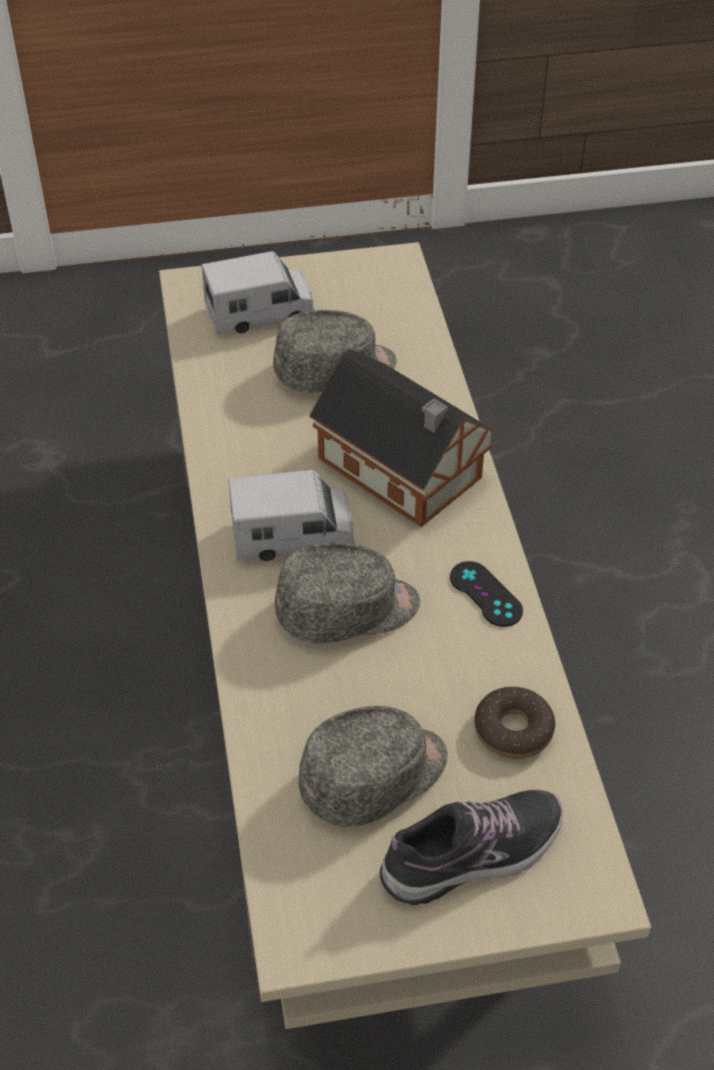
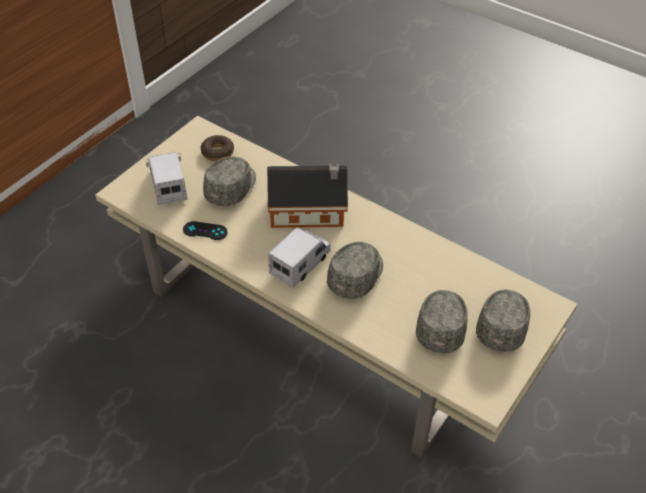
camera: 45 degrees left, 0 degrees up
toy truck [202,251,315,335] -> toy truck turned 45 degrees counterclockwise [146,152,187,205]
shoe [380,790,562,905] -> grey cap [476,290,530,352]
black game controller [450,561,523,627] -> black game controller moved to [183,221,228,240]
donut [474,687,555,759] -> donut moved to [201,135,234,161]

